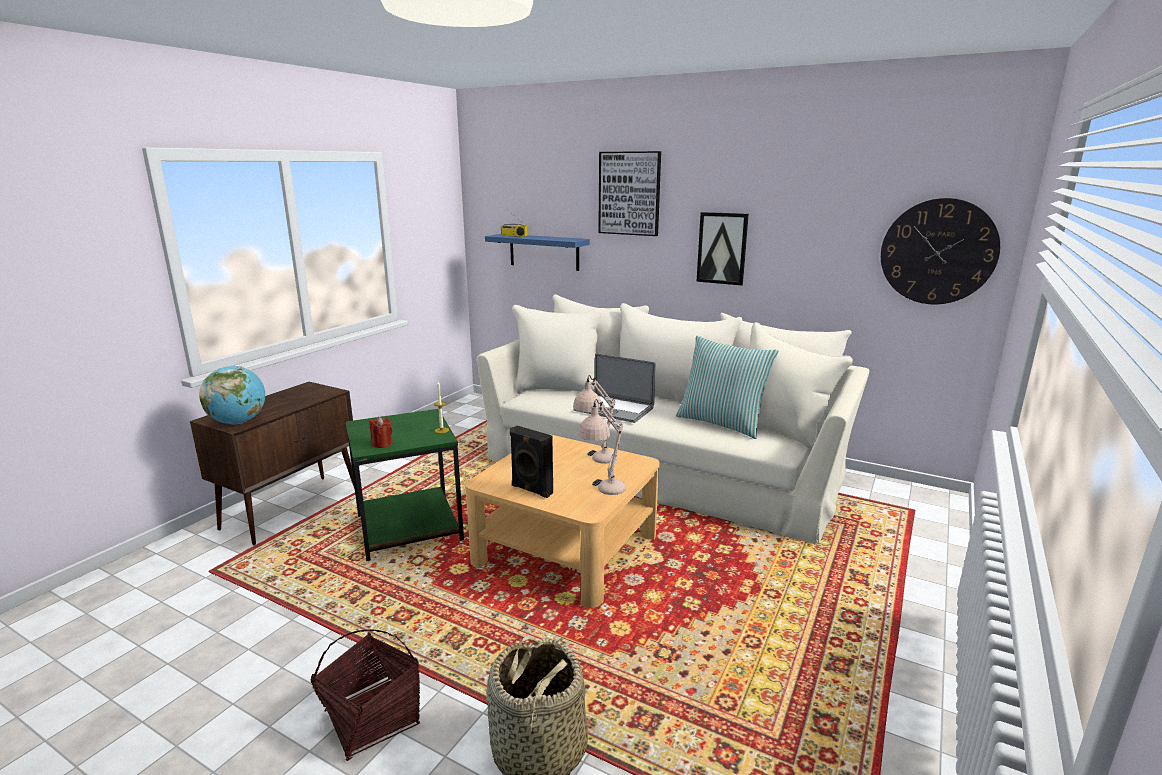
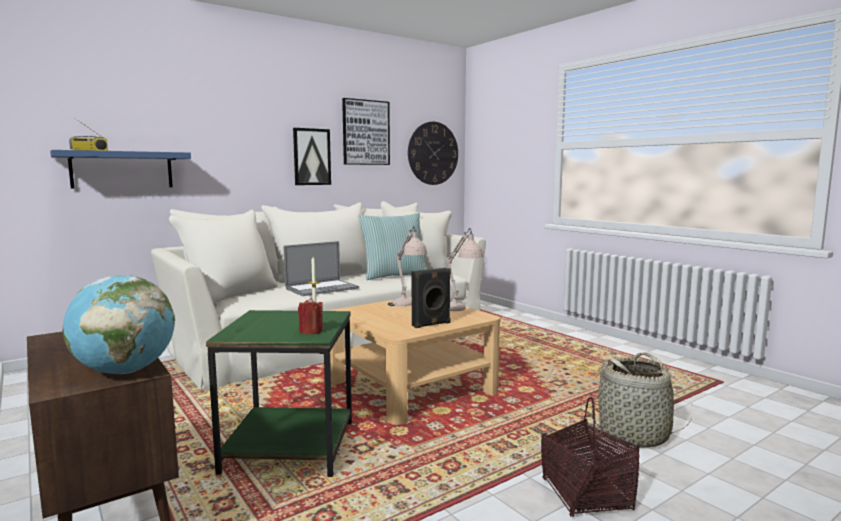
camera: 65 degrees left, 10 degrees down
picture [598,151,661,236] -> picture moved to [342,98,390,165]

